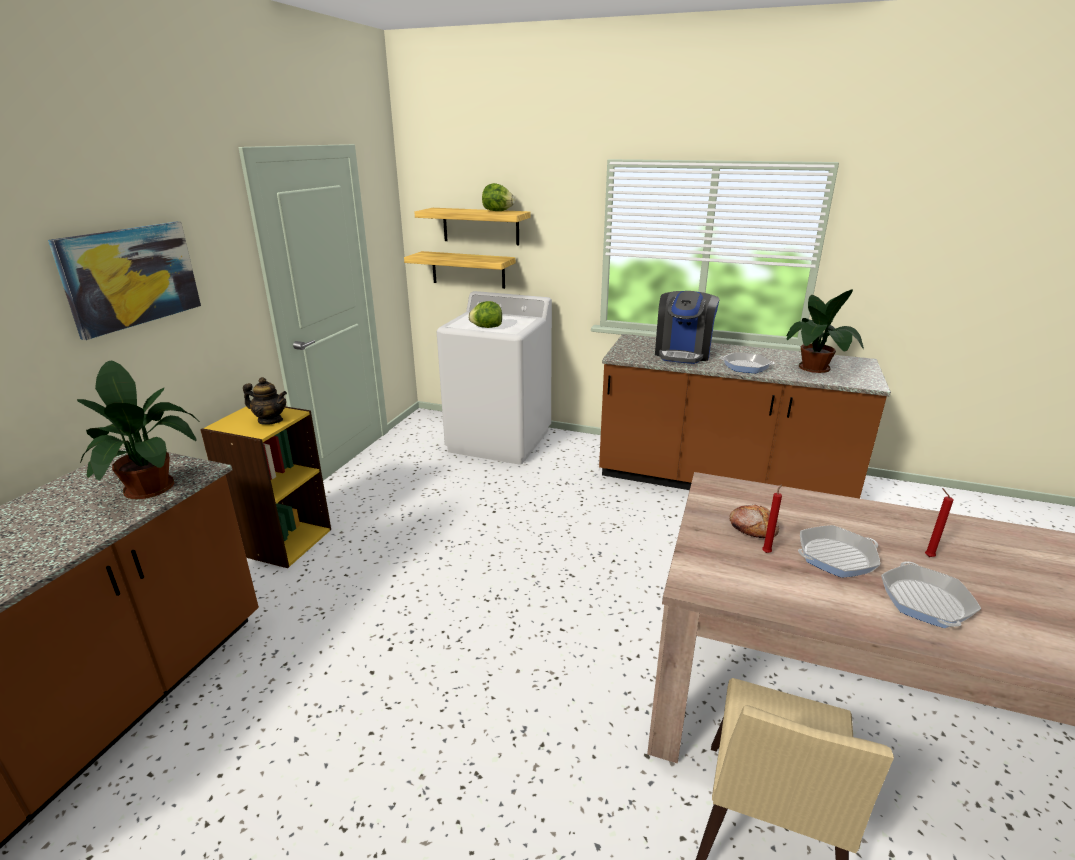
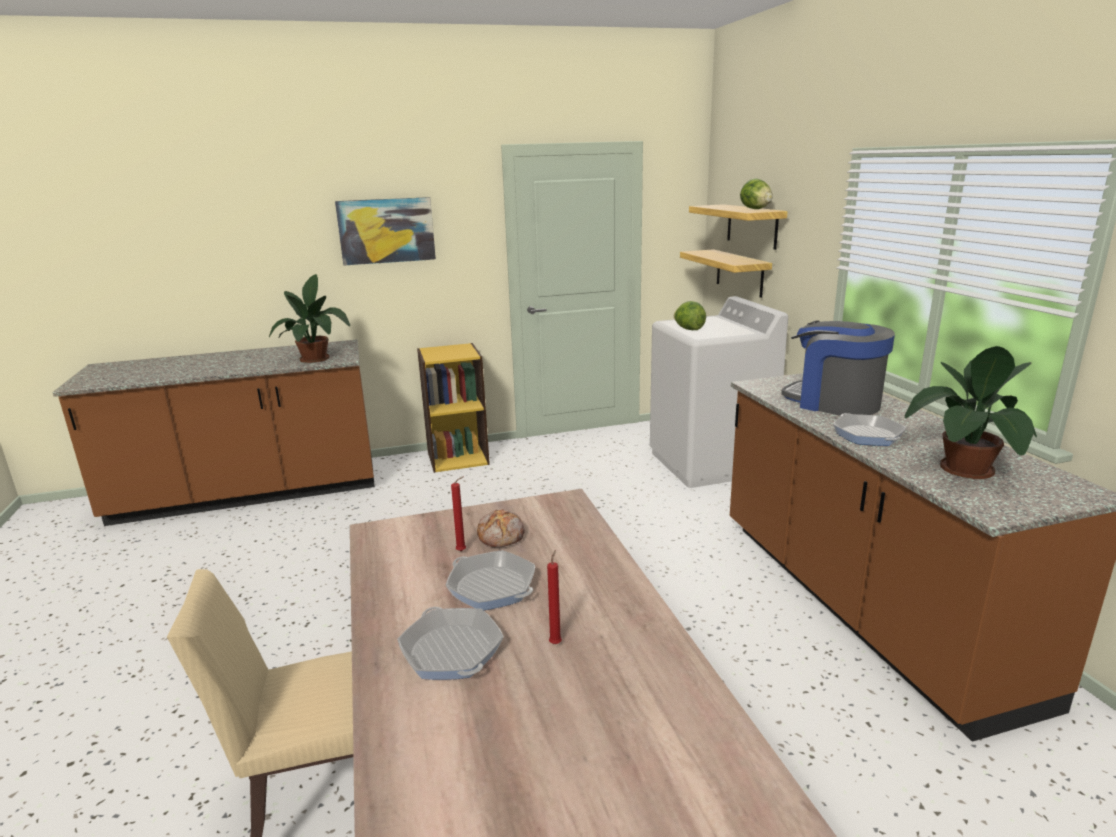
camera: 55 degrees right, 5 degrees down
teapot [243,377,287,425] -> none
coffee machine [655,291,719,364] -> coffee machine turned 60 degrees clockwise [781,320,895,416]
frying pan [881,561,981,628] -> frying pan turned 90 degrees clockwise [397,607,504,680]

